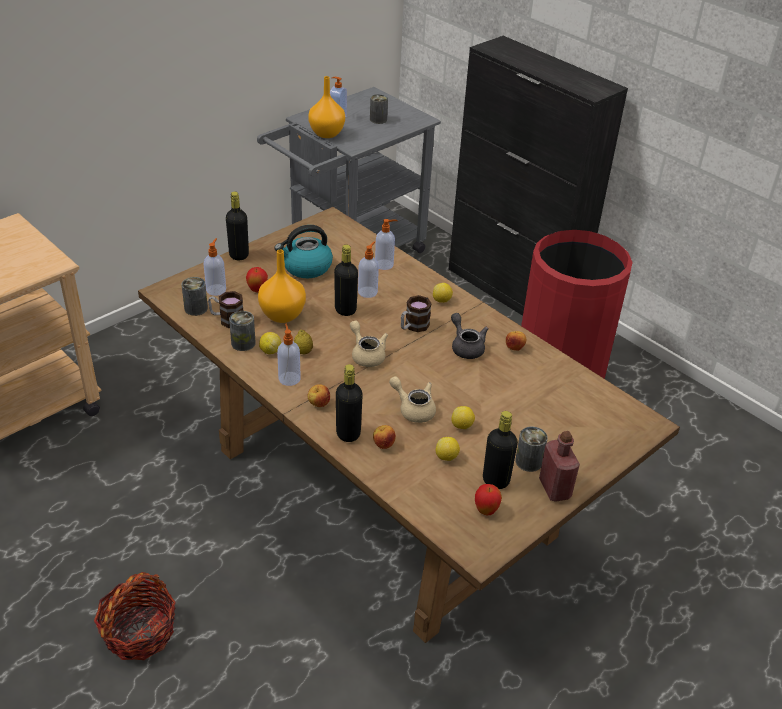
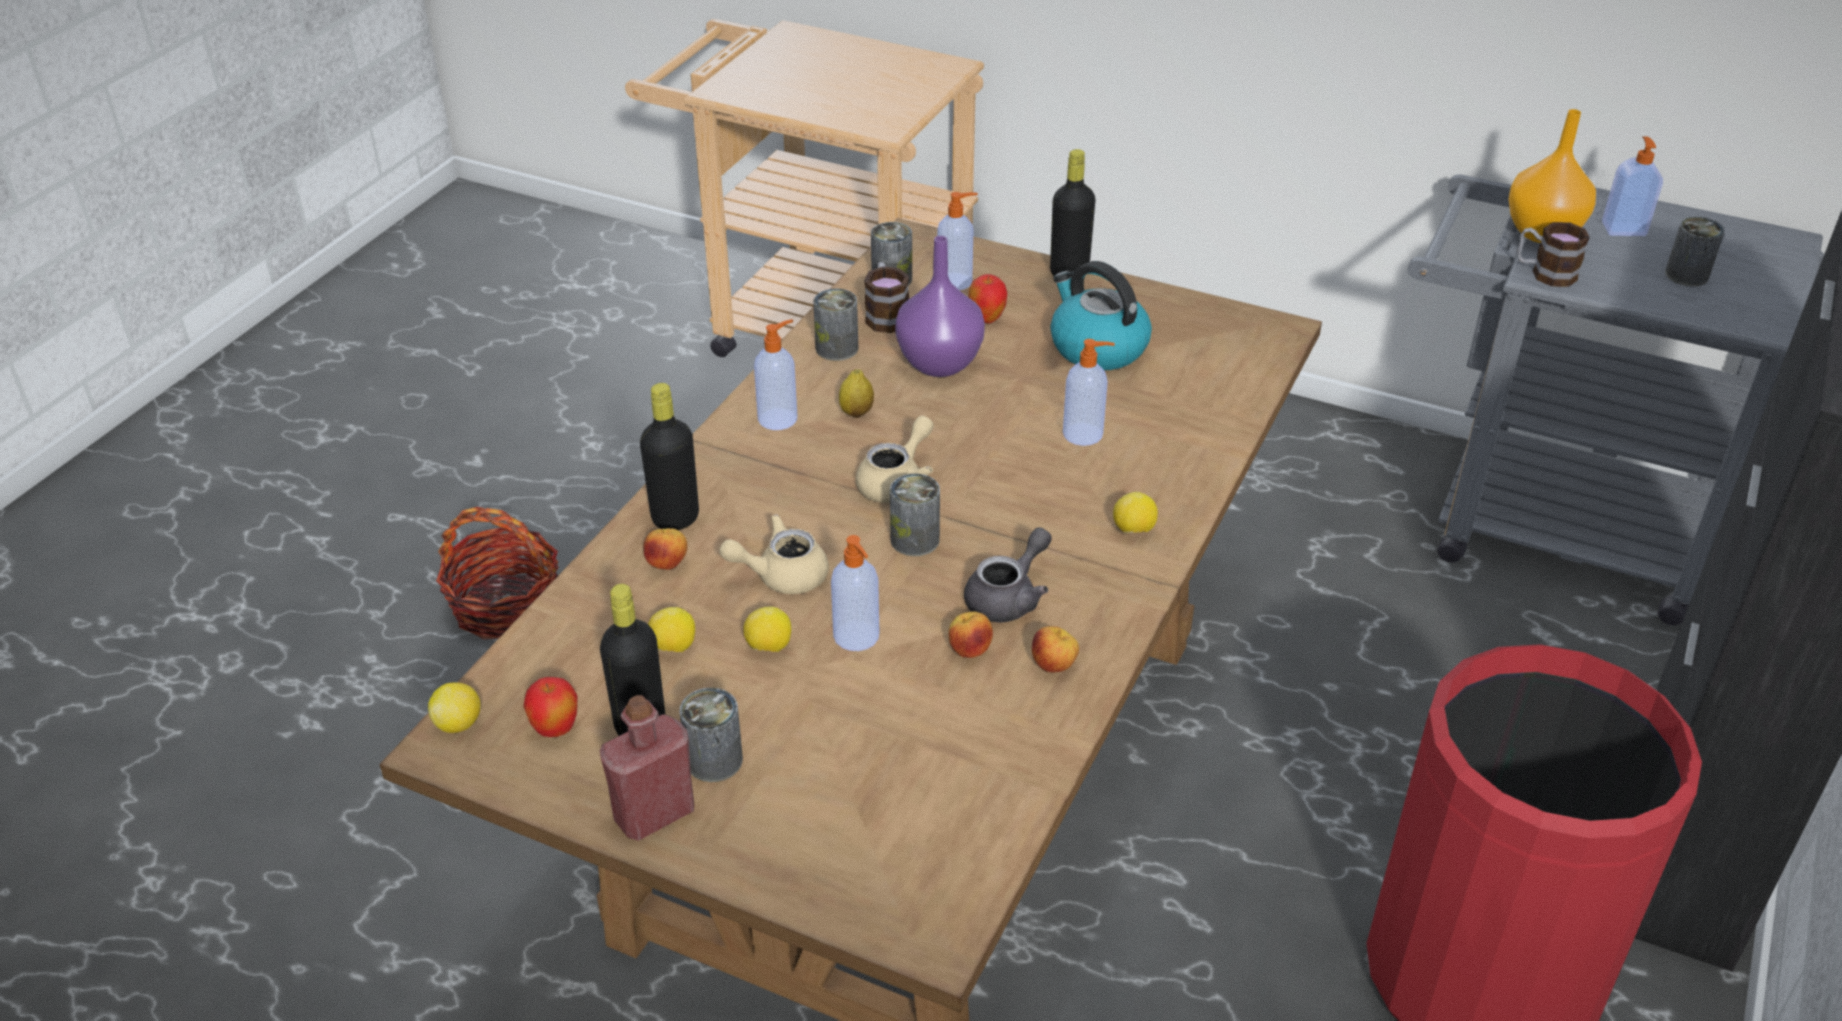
camera: 70 degrees right, 0 degrees up
orange vase [258,250,306,323] -> purple vase [895,236,985,377]
lemon [259,332,281,354] -> lemon moved to [428,682,481,733]
apple [307,384,330,407] -> apple moved to [948,612,993,658]
black bottle [334,245,358,316] -> none
soap dispenser [375,219,398,270] -> soap dispenser moved to [831,535,879,651]
beige teapot [389,376,436,423] -> beige teapot turned 120 degrees counterclockwise [719,514,829,594]
mug [401,295,432,332] -> mug moved to [1517,222,1590,287]
none -> can [890,474,940,556]

